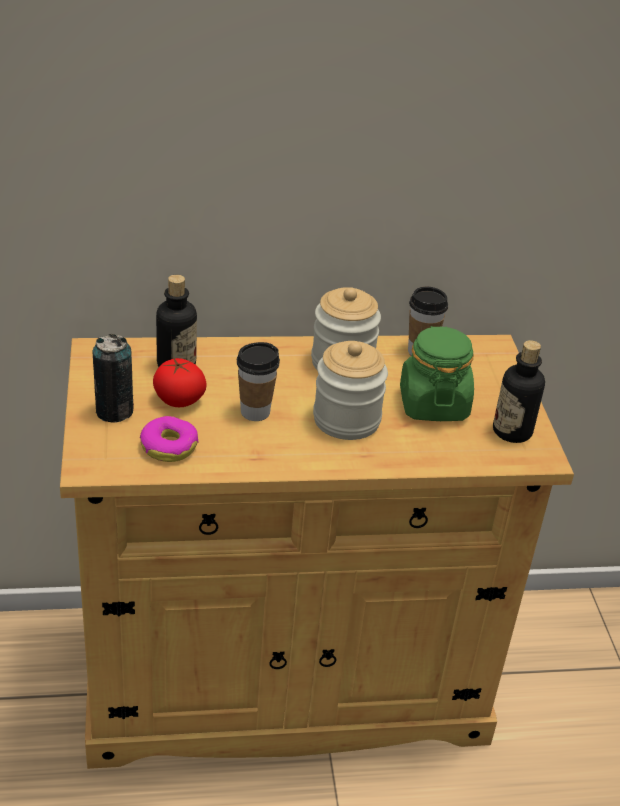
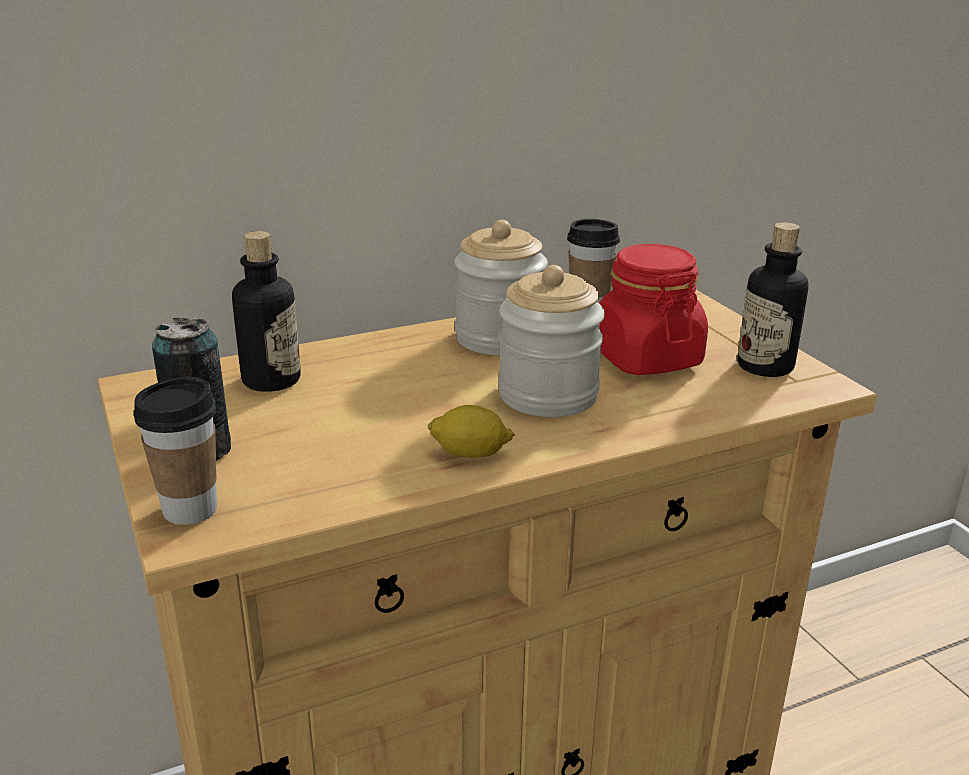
camera: 15 degrees left, 10 degrees down
donut [140,416,198,462] -> none
tomato [153,358,207,407] -> none
cup [237,342,280,421] -> cup moved to [133,376,217,525]
green jar [400,326,474,421] -> red jar [599,244,708,375]
none -> lemon [427,405,515,458]

